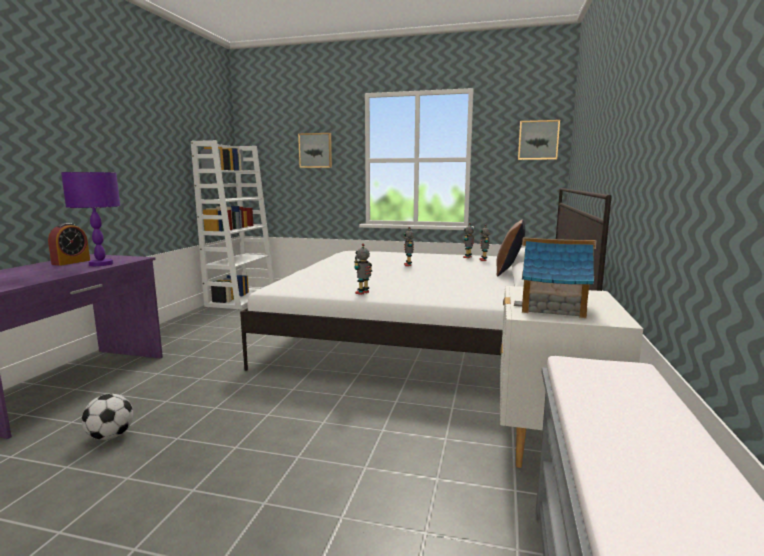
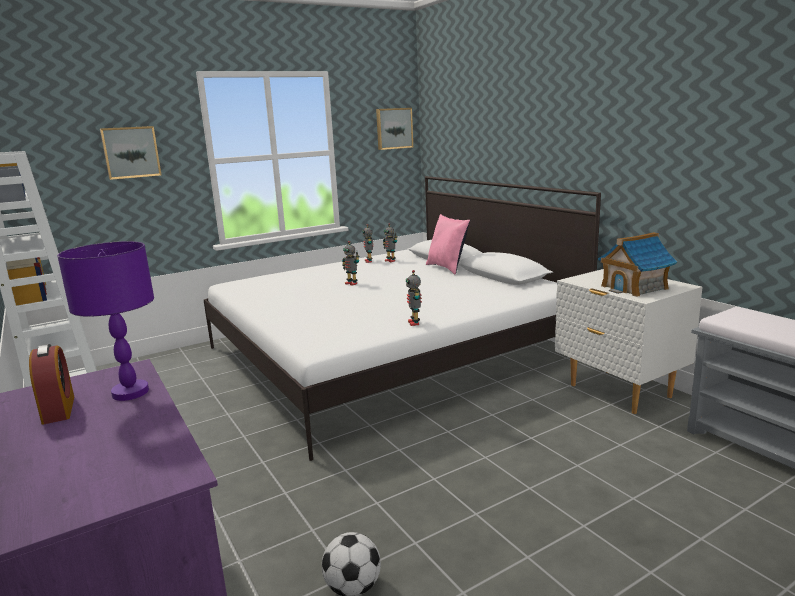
camera: 45 degrees left, 5 degrees up
brown pillow [496,219,525,277] -> pink pillow [426,214,470,275]

